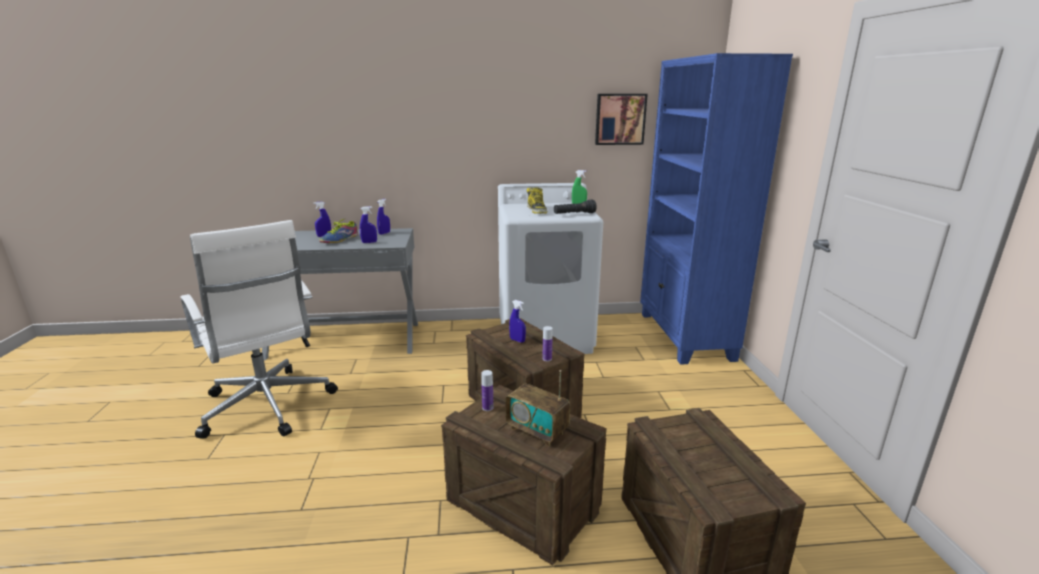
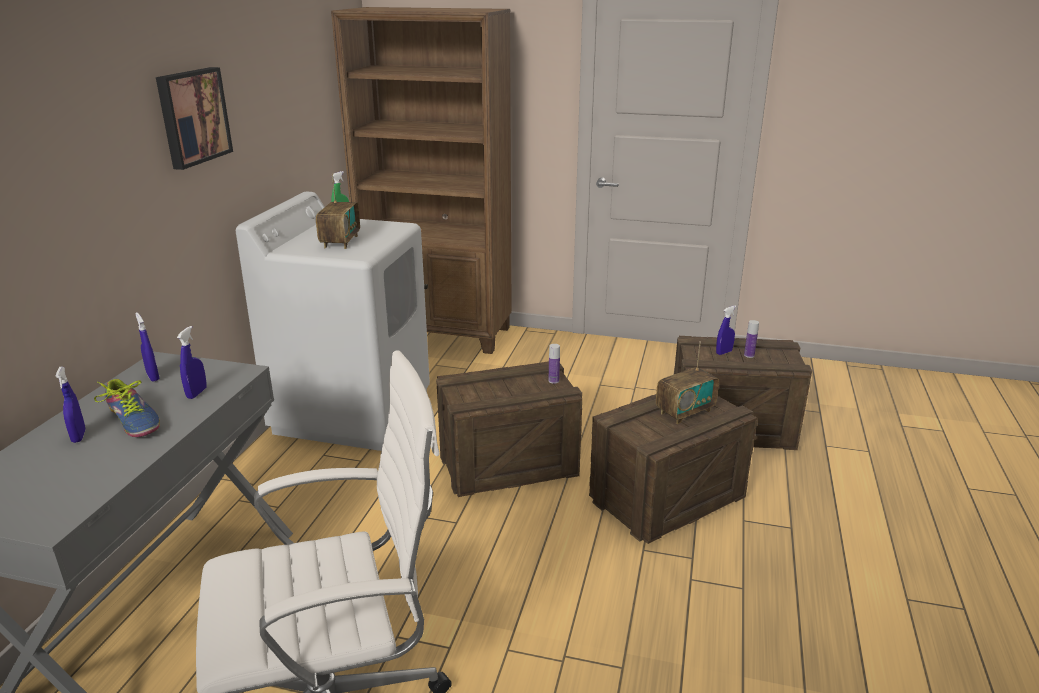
camera: 70 degrees left, 5 degrees up
bottle [482,370,493,411] -> bottle moved to [744,320,759,358]
blue spray bottle [509,300,526,343] -> blue spray bottle moved to [716,305,736,355]
boot [527,187,547,214] -> radio [316,174,360,249]
black flashlight [554,199,597,214] -> none
picture [595,94,648,145] -> picture moved to [156,67,233,170]
blue bookcase [640,53,793,365] -> brown bookcase [331,7,512,354]

